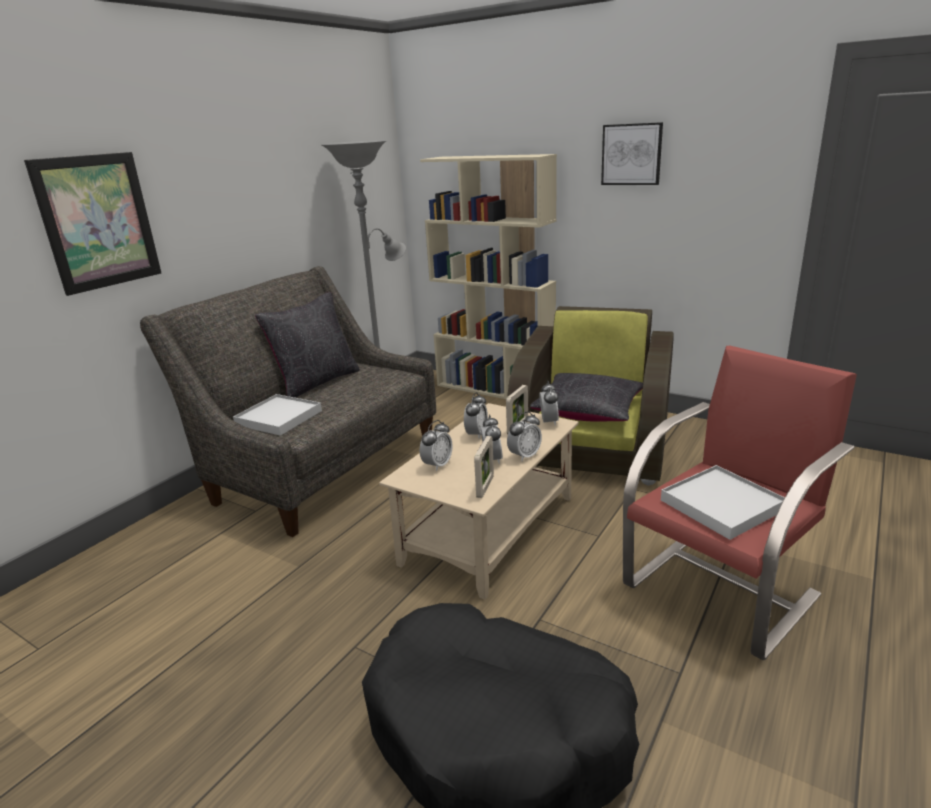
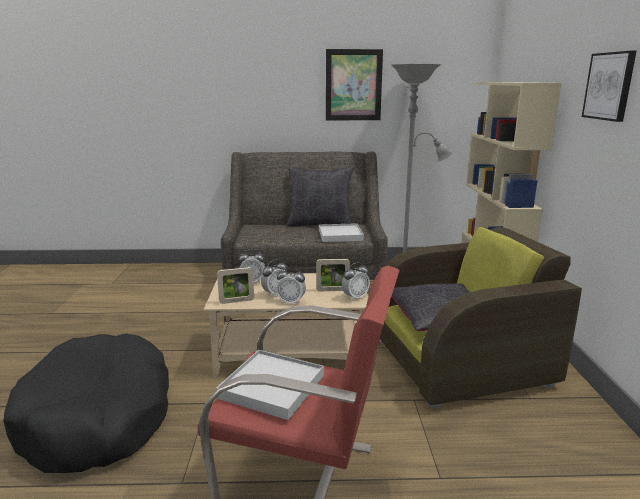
camera: 55 degrees right, 5 degrees down
picture [24,152,161,296] -> picture moved to [326,49,383,120]
white tray [233,394,322,436] -> white tray moved to [319,223,364,242]
alarm clock [464,392,488,439] -> none

